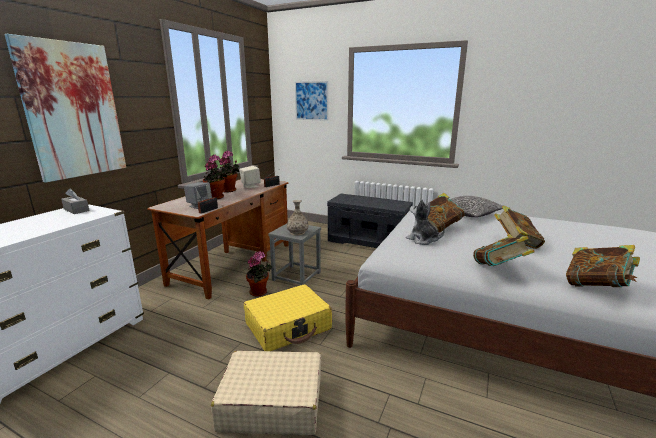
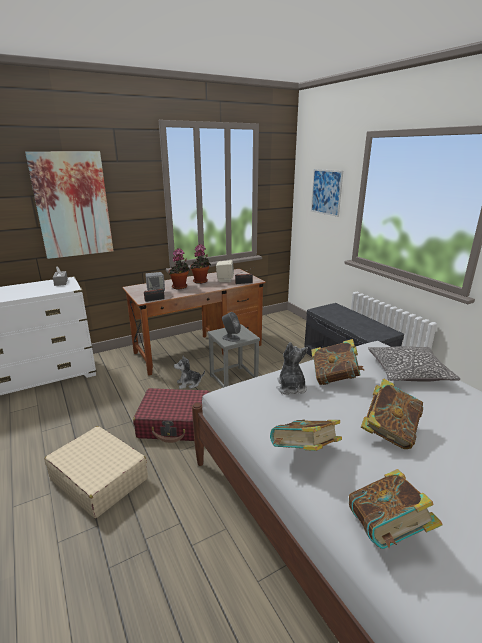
camera: 35 degrees right, 5 degrees up
yellow suitcase [244,284,332,351] -> red suitcase [133,388,210,443]
potted plant [246,251,272,297] -> plush toy [174,356,205,389]
vase [287,200,309,235] -> grey speaker [222,312,241,342]

